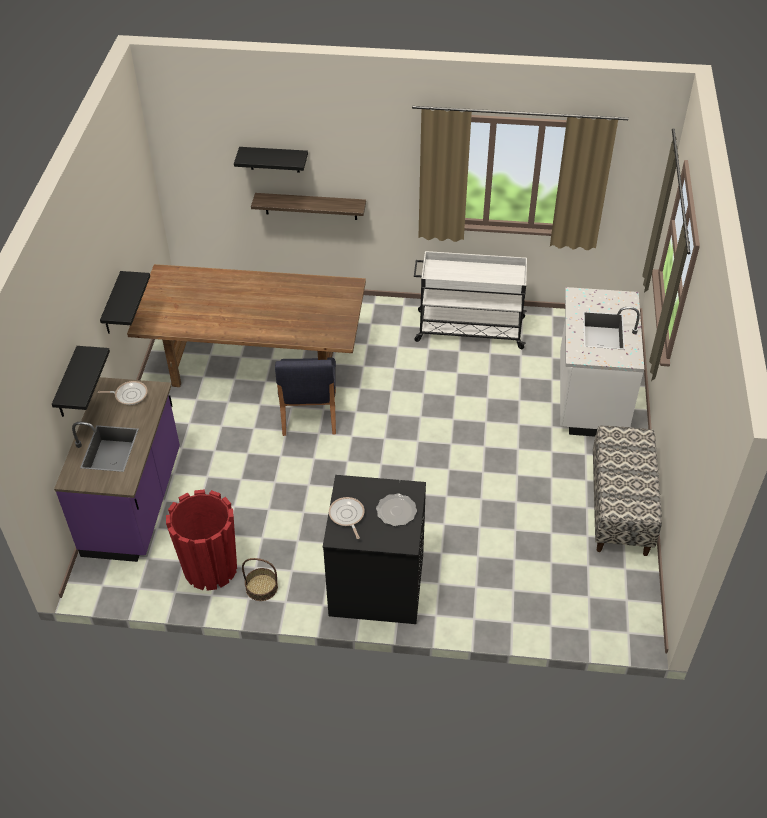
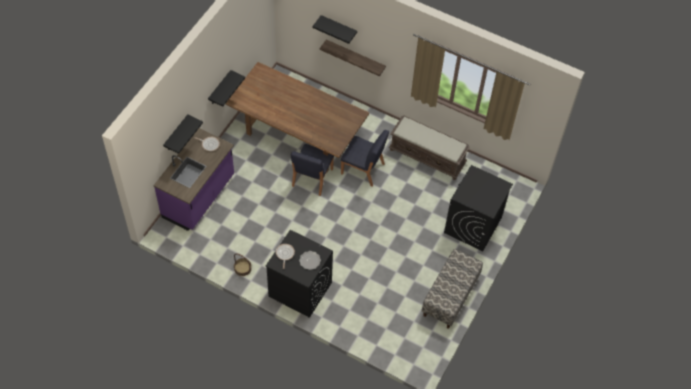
camera: 20 degrees right, 10 degrees up
red planter [166,489,237,591] -> none
white cart [414,251,527,349] -> brown bench [389,115,470,180]
white counter [560,287,644,437] -> black washing machine [444,165,513,251]
none -> blue chair [341,130,389,187]

